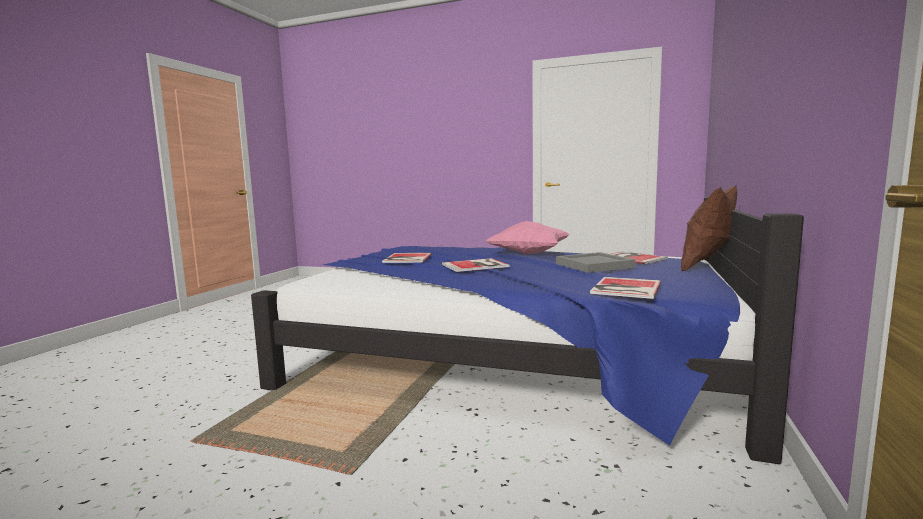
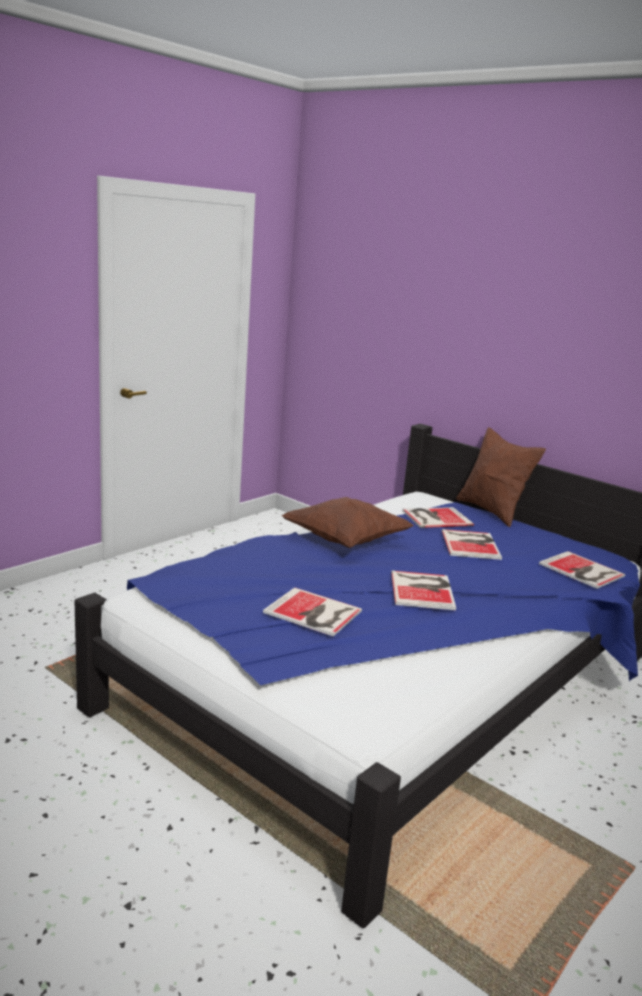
camera: 70 degrees left, 10 degrees up
pink pillow [486,221,570,255] -> brown pillow [281,497,414,548]
grey tray [556,252,636,273] -> book [442,529,502,560]

